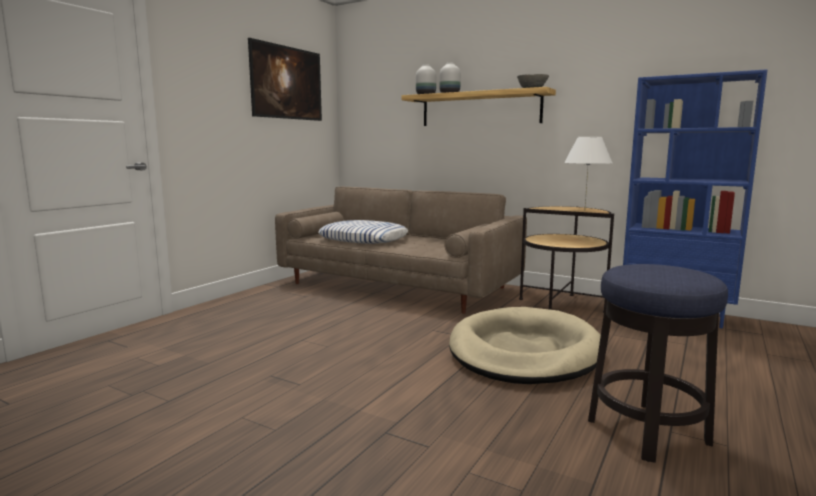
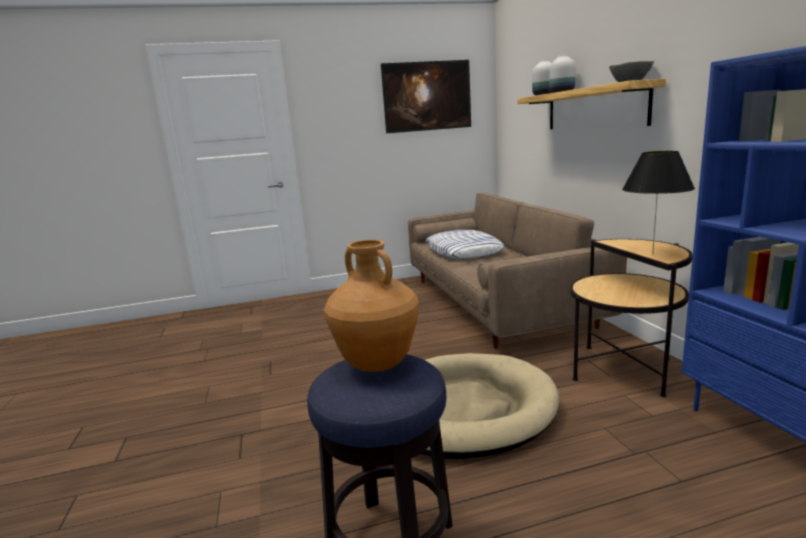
camera: 45 degrees right, 5 degrees up
white table lamp [564,137,612,206] -> black table lamp [622,151,695,254]
none -> brown vase [324,240,419,372]

